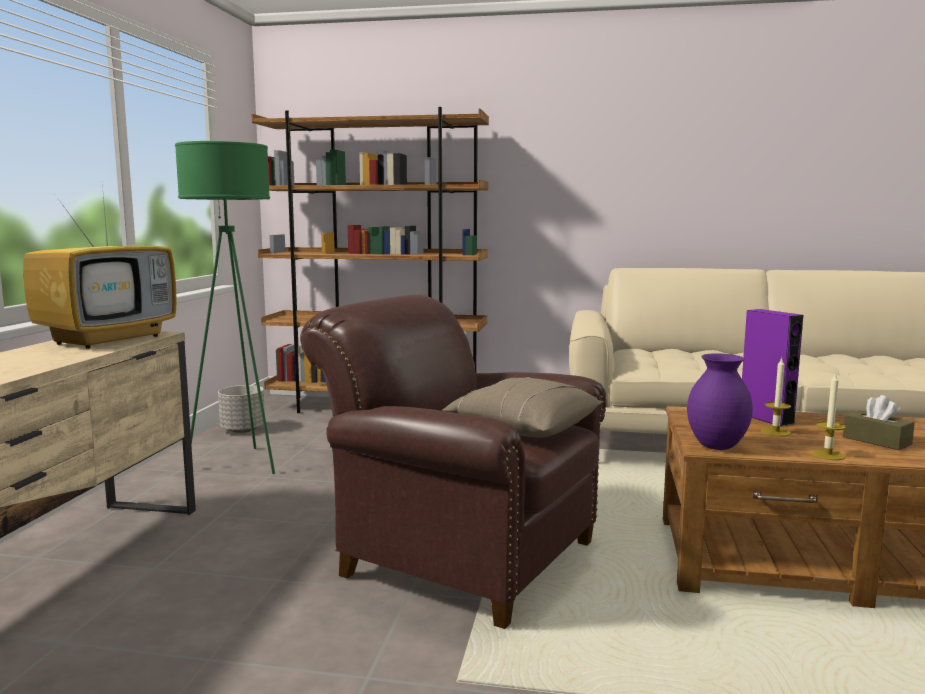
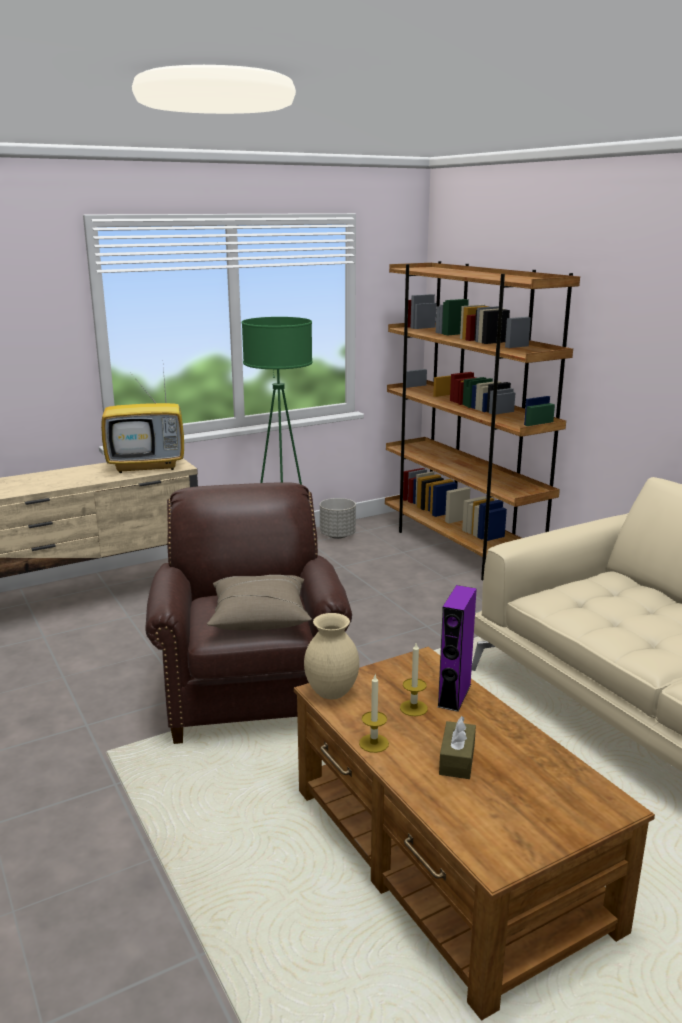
camera: 50 degrees right, 10 degrees up
purple vase [687,353,753,450] -> beige vase [304,613,359,699]

